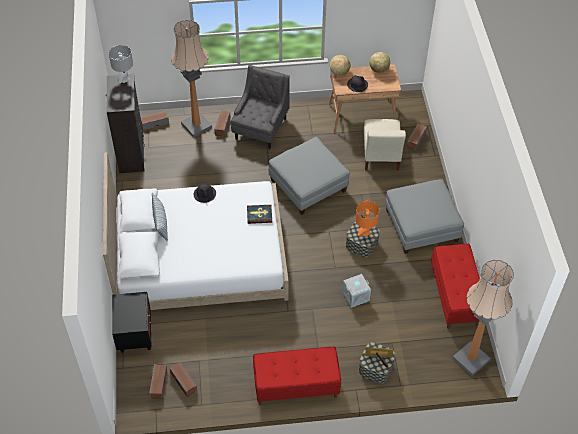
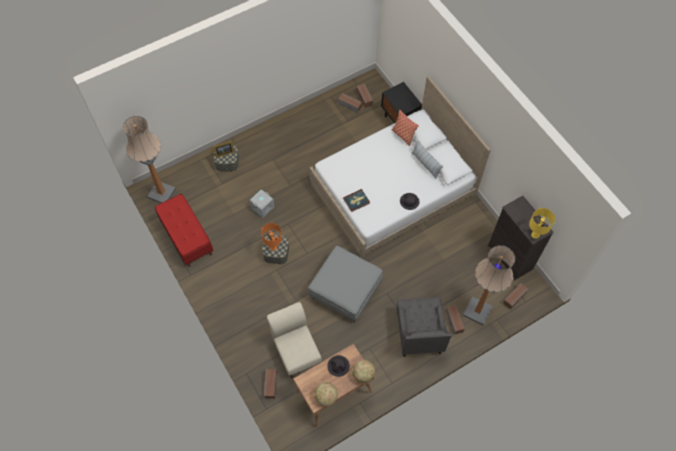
camera: 155 degrees right, 10 degrees up
grey table lamp [109,45,133,83] -> yellow table lamp [529,208,555,239]
red bench [253,347,341,405] -> none
grey ottoman [385,179,464,254] -> none
none -> pillow [392,110,419,146]

